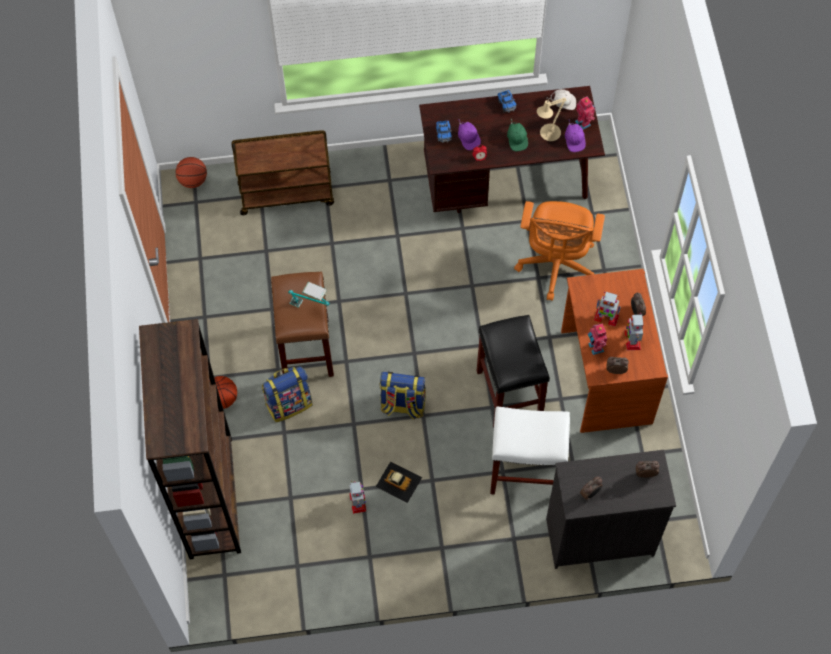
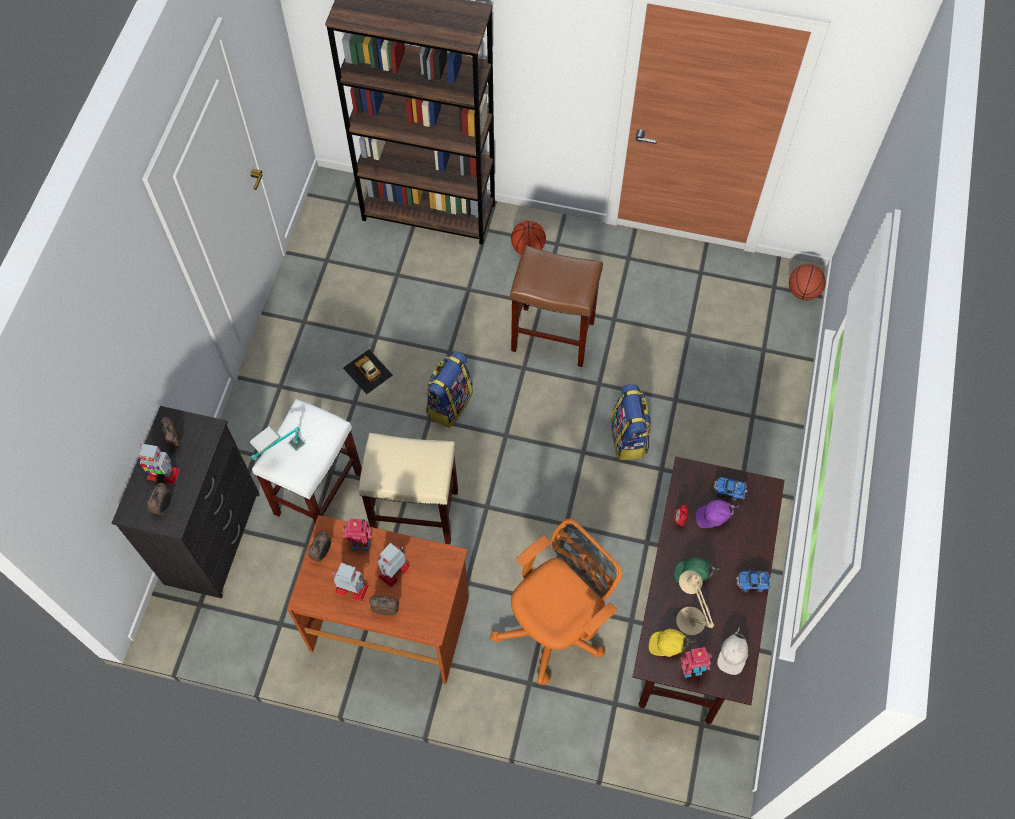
camera: 110 degrees right, 0 degrees up
brown cart [231,130,334,215] -> none
backpack [262,366,312,422] -> backpack moved to [610,384,651,460]
table lamp [288,282,330,308] -> table lamp moved to [250,426,305,460]
toy robot [350,481,366,514] -> toy robot moved to [138,444,180,484]
toy car [376,461,422,503] -> toy car turned 90 degrees clockwise [343,350,393,394]
black stool [477,315,550,427] -> beige stool [358,433,458,544]
orange office chair [514,201,605,301] -> orange office chair turned 105 degrees clockwise [490,519,622,685]
purple cap [565,119,586,152] -> yellow cap [649,629,695,657]

